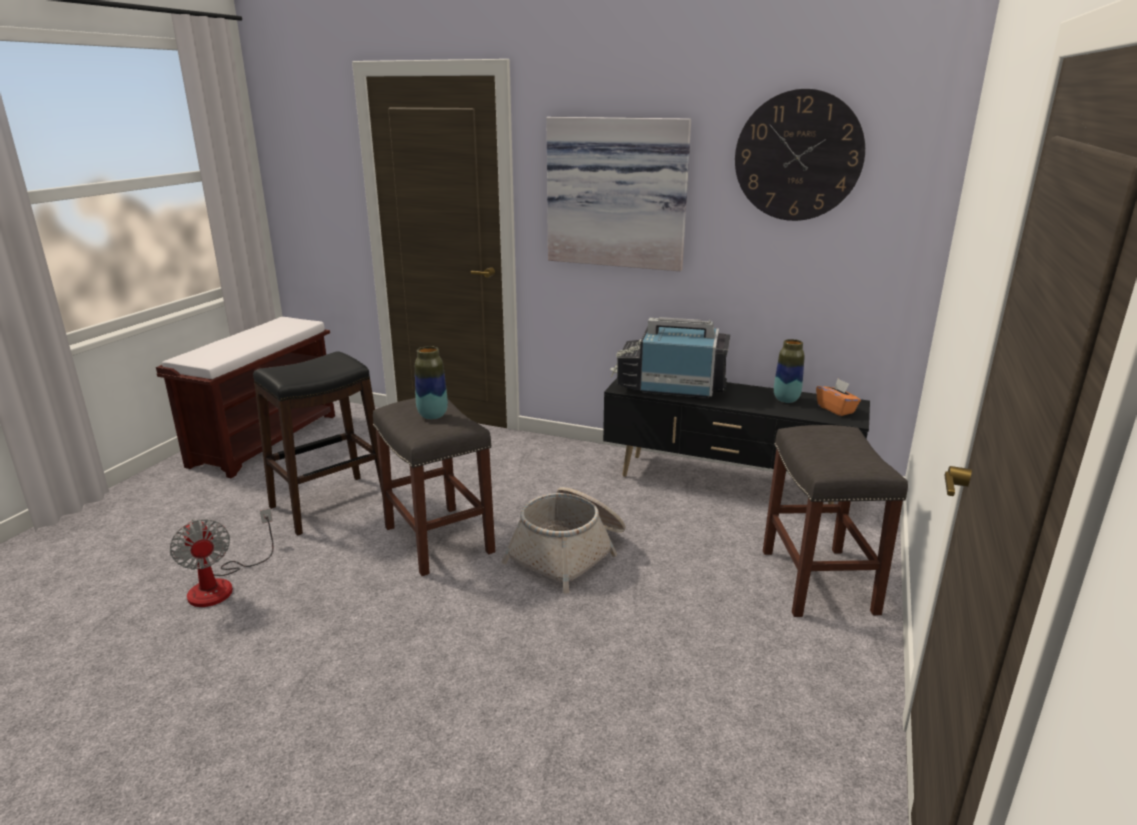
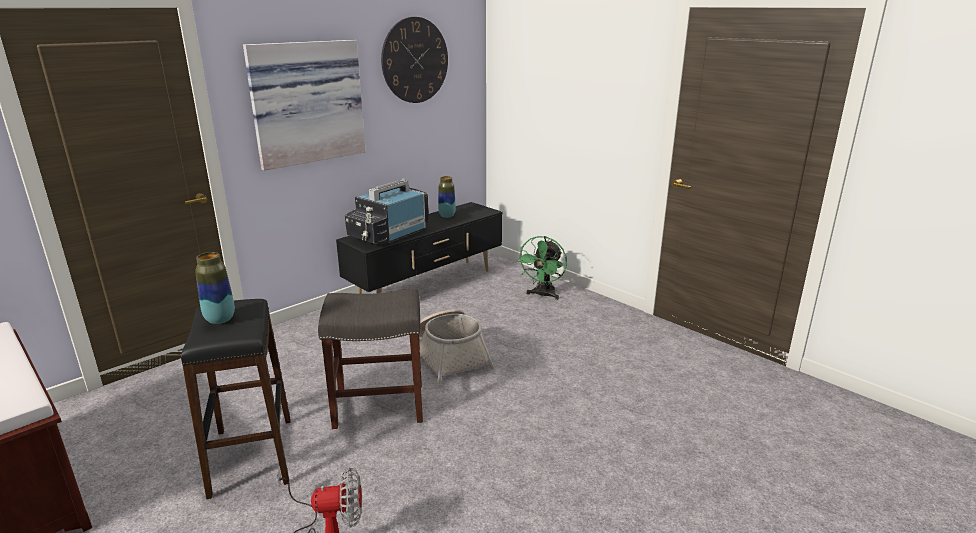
camera: 65 degrees left, 0 degrees up
vase [415,346,448,420] -> vase moved to [195,252,235,324]
grey stool [763,425,908,617] -> green fan [517,236,567,300]
orange tissue box [816,379,861,416] -> none

